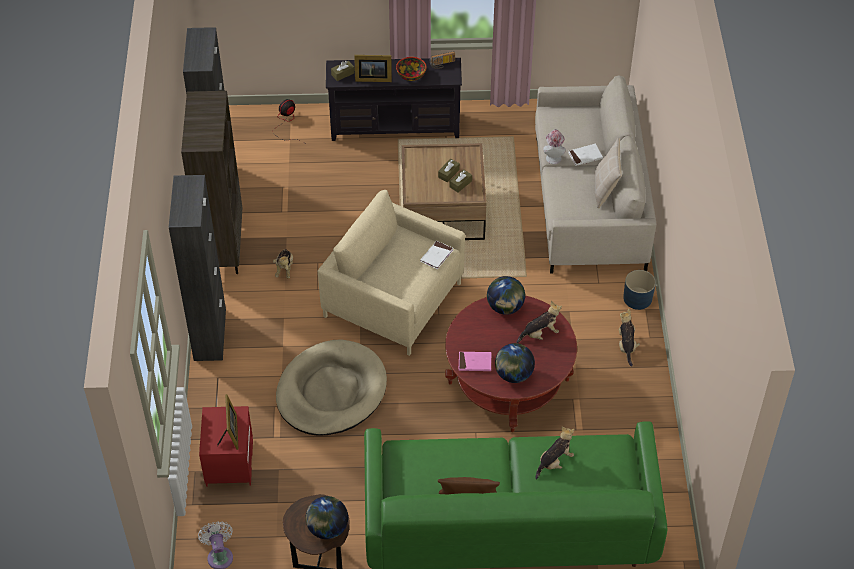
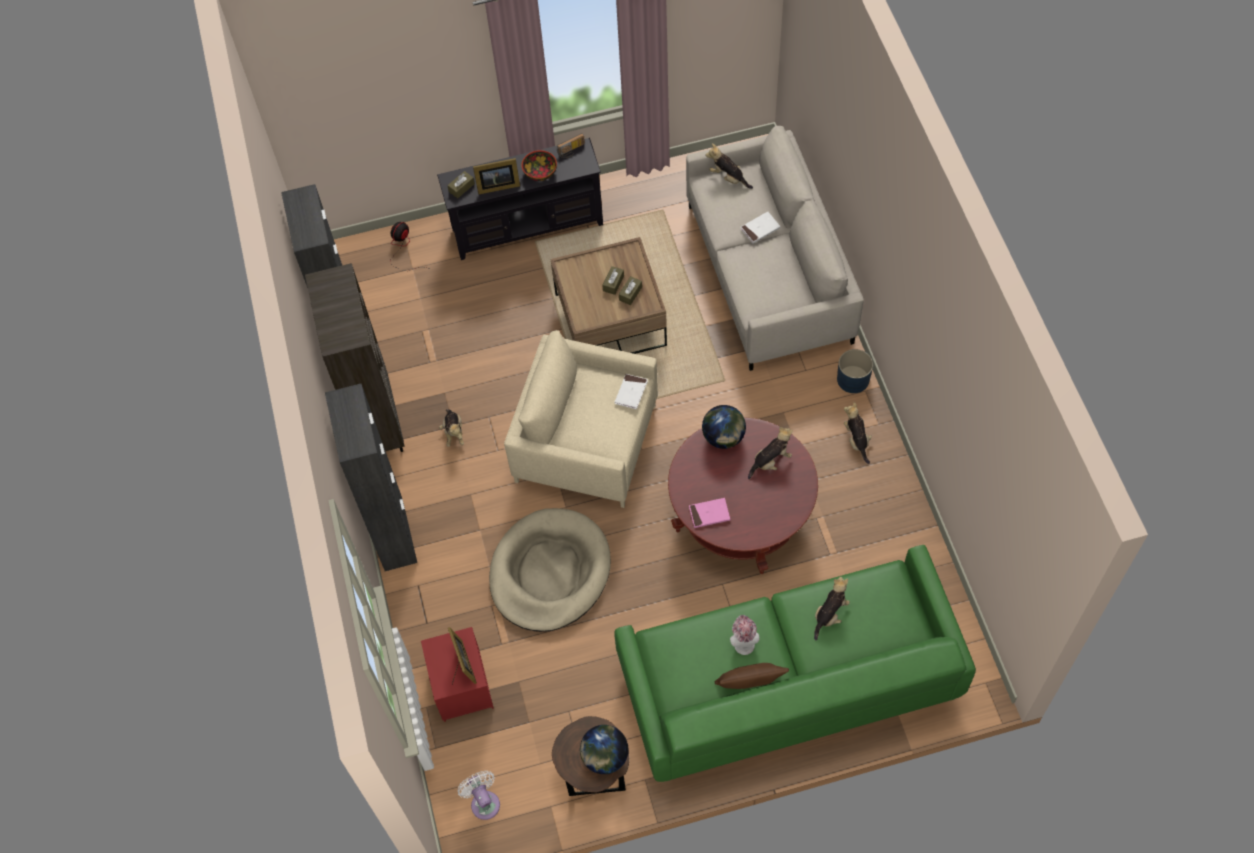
camera: 10 degrees left, 10 degrees up
globe [495,343,535,383] -> none
hat [543,129,566,164] -> hat moved to [730,615,759,655]
beige pillow [595,138,622,208] -> none
none -> plush toy [705,143,753,189]

